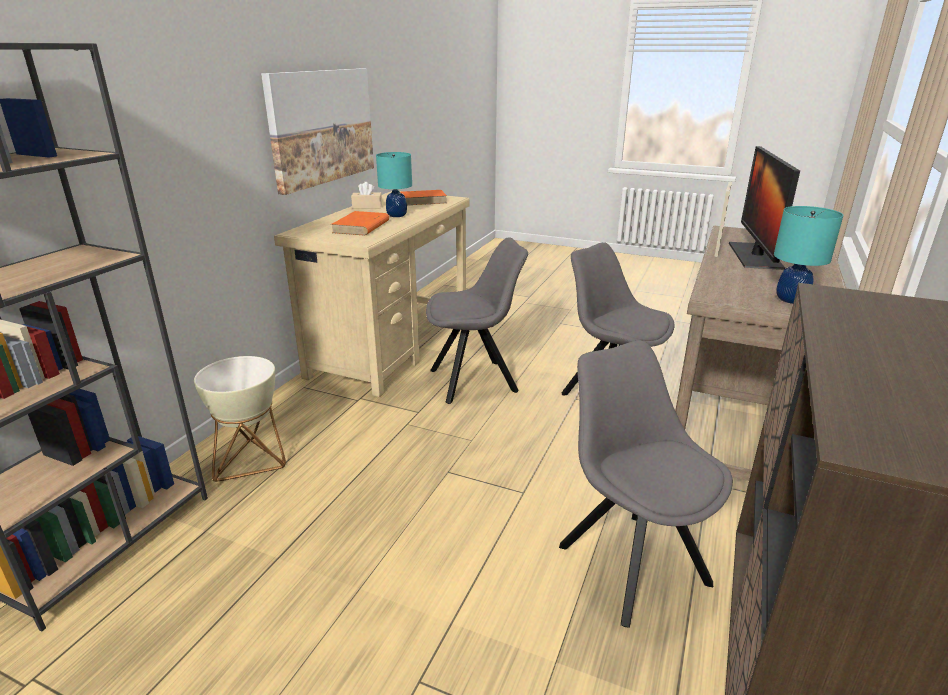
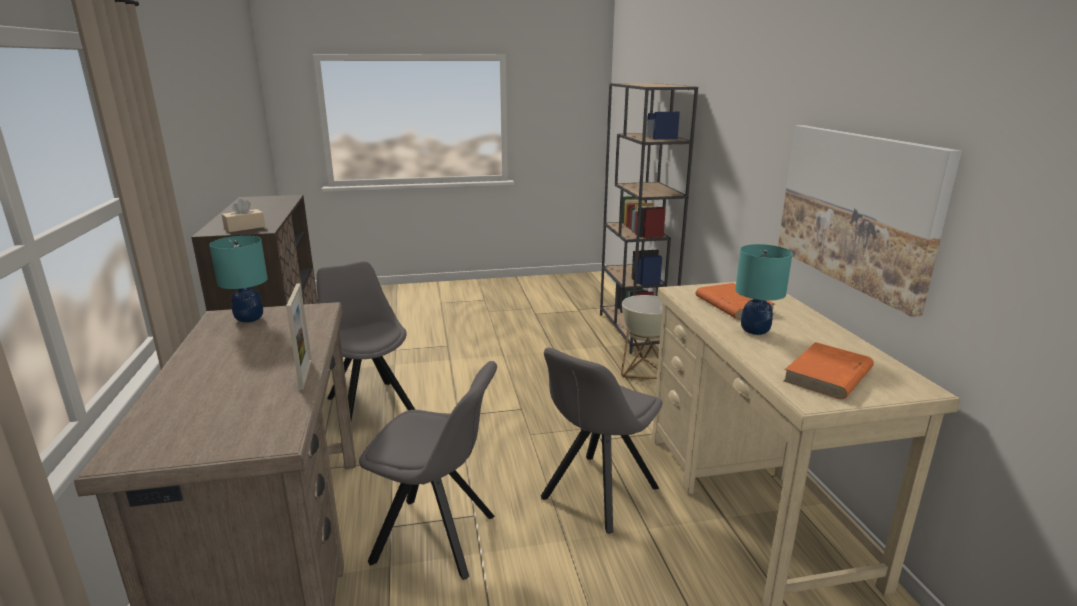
camera: 145 degrees right, 5 degrees down
beige tissue box [351,182,382,209] -> beige tissue box moved to [222,199,265,232]
grey chair [559,340,733,628] -> grey chair turned 150 degrees counterclockwise [317,261,415,420]
monitor [729,146,800,270] -> none

